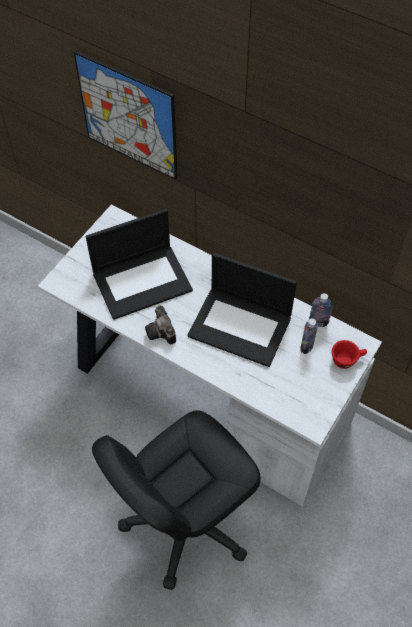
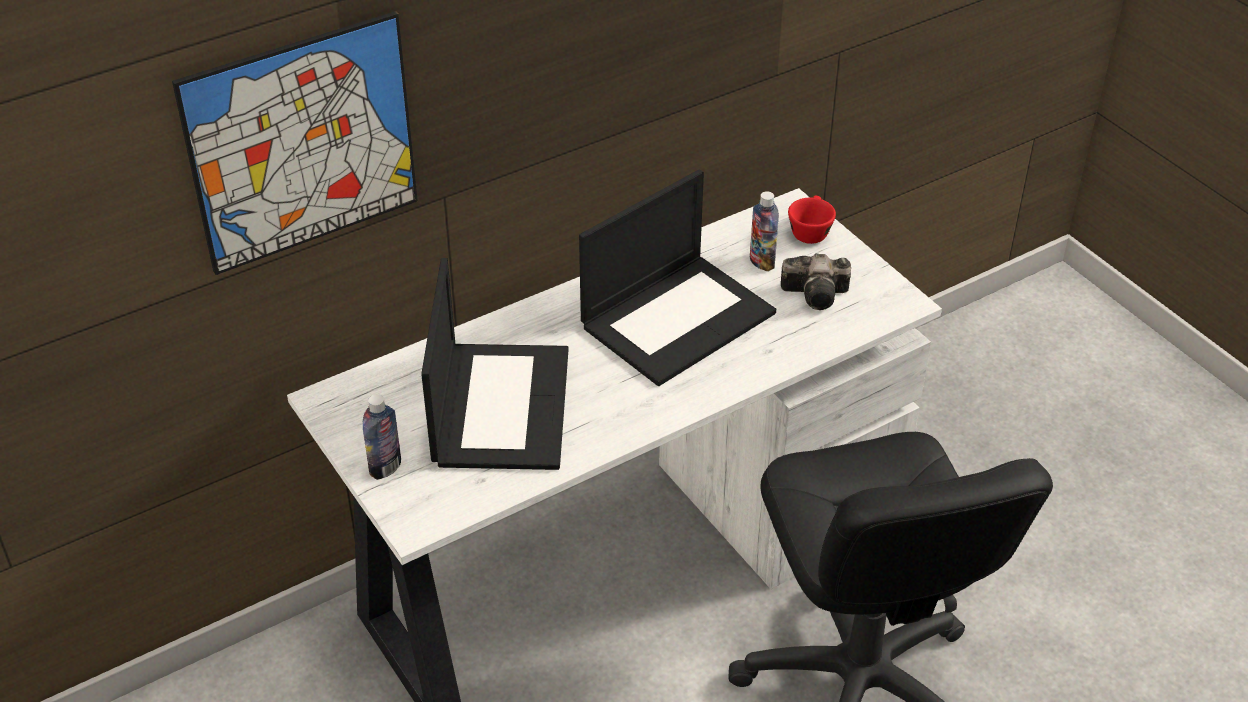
camera: 65 degrees left, 15 degrees down
camera [145,305,176,345] -> camera moved to [781,253,851,310]
bottle [309,293,333,327] -> bottle moved to [363,394,401,480]

